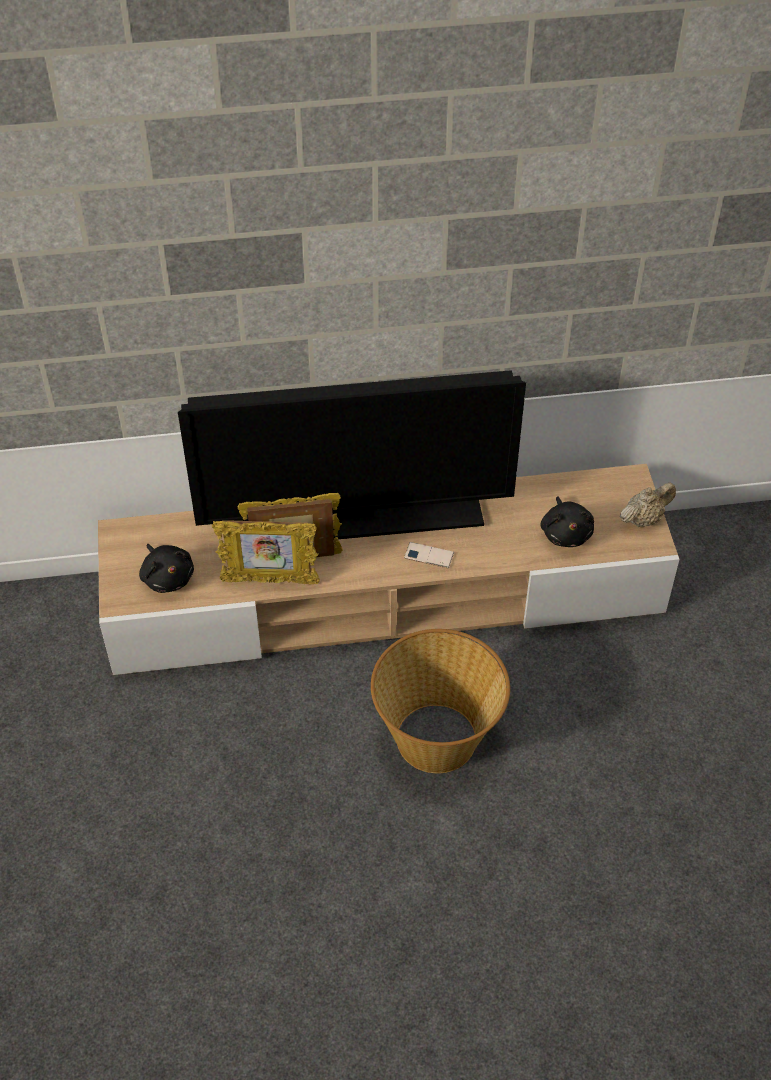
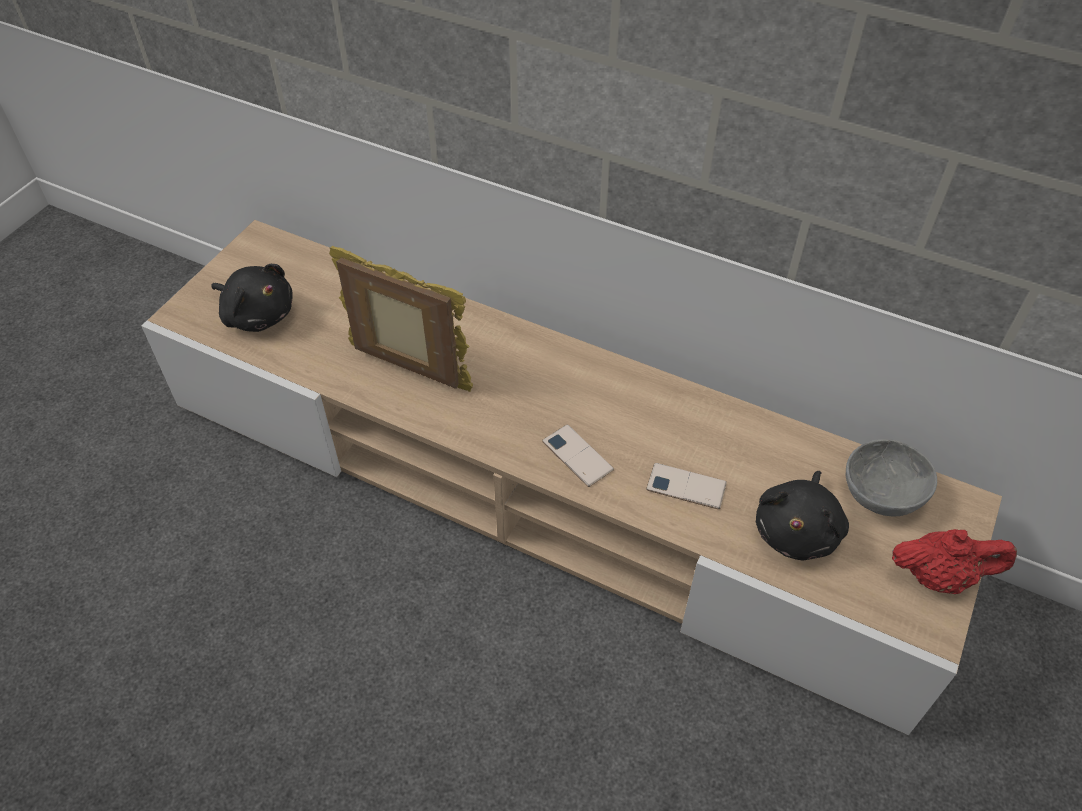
camera: 35 degrees right, 0 degrees up
black plush toy [139,544,194,593] -> black plush toy turned 60 degrees counterclockwise [211,264,293,332]
television [178,370,526,539] -> none
picture frame [212,520,320,584] -> none
basket [371,629,510,773] -> none
beige teapot [620,483,676,527] -> red teapot [892,529,1017,594]
none -> phone [646,463,727,509]
none -> grey bowl [845,439,937,516]

